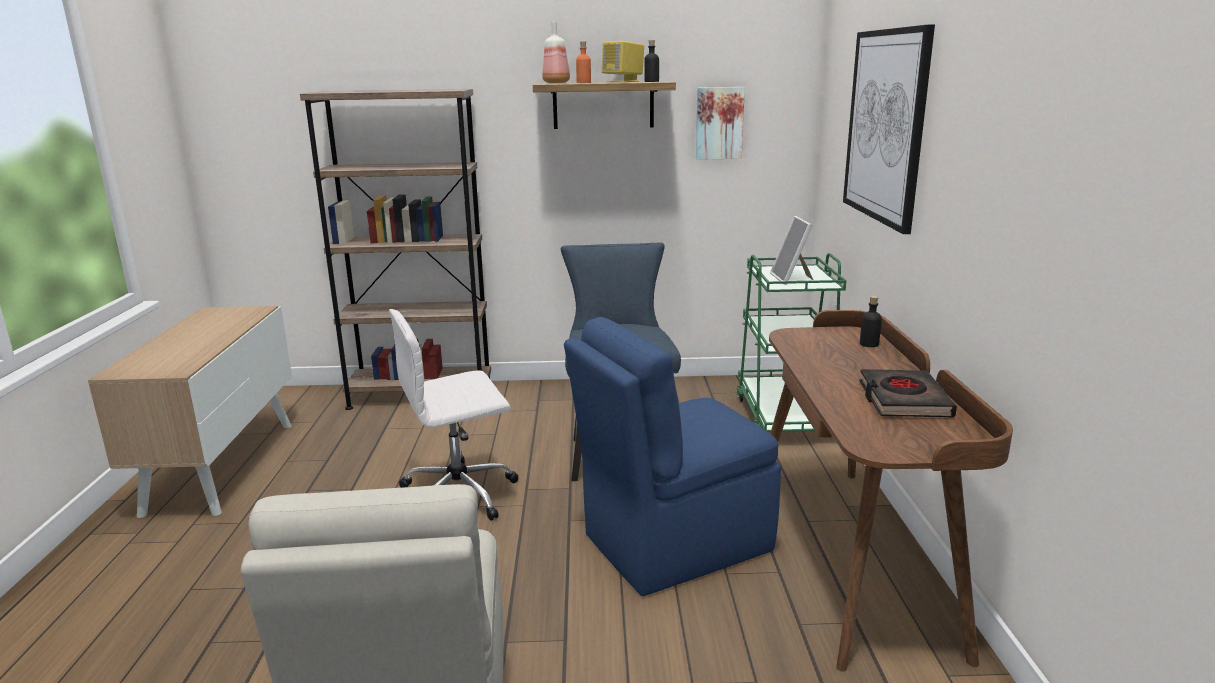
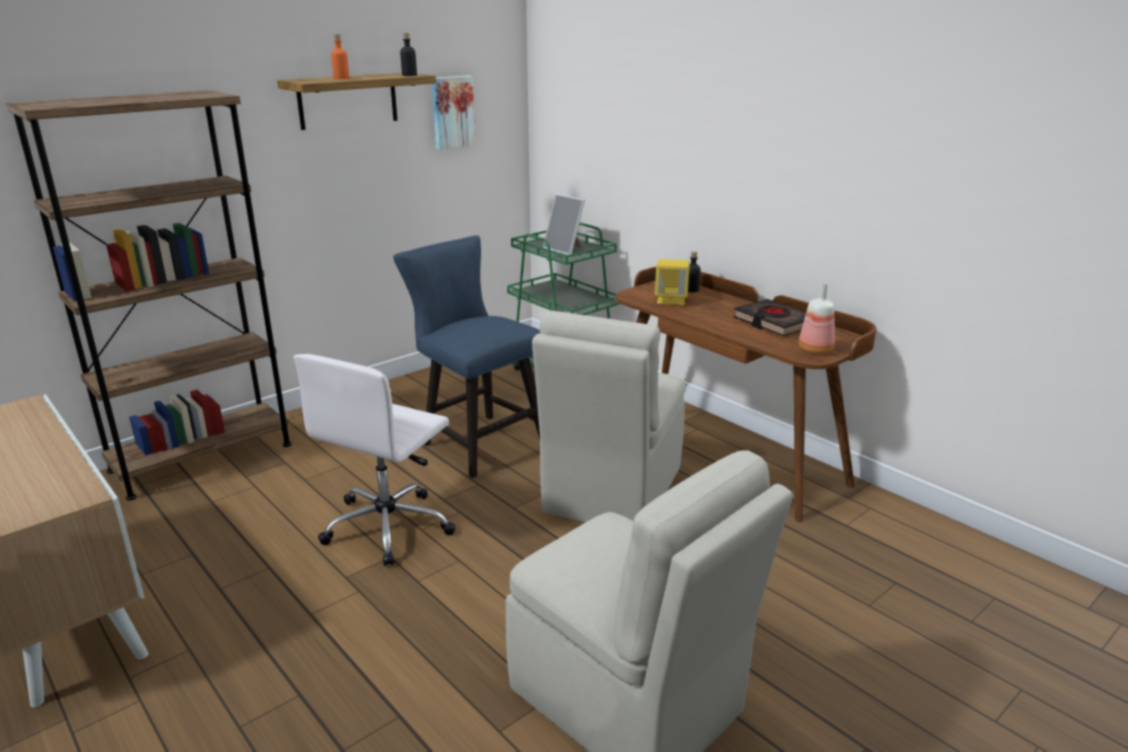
camera: 40 degrees left, 5 degrees up
bottle [542,22,570,83] -> bottle moved to [799,282,835,355]
blue chair [564,317,781,596] -> beige chair [532,311,685,522]
yellow speaker [602,41,644,82] -> yellow speaker moved to [655,259,690,305]
picture [843,25,935,234] -> none

